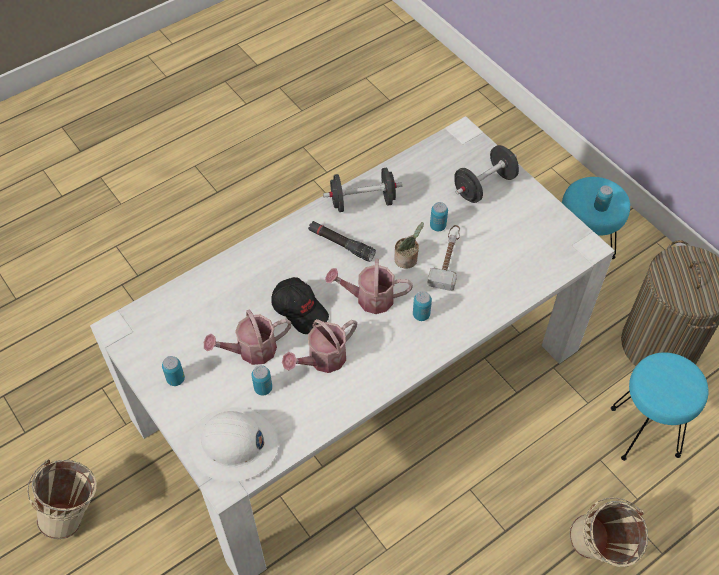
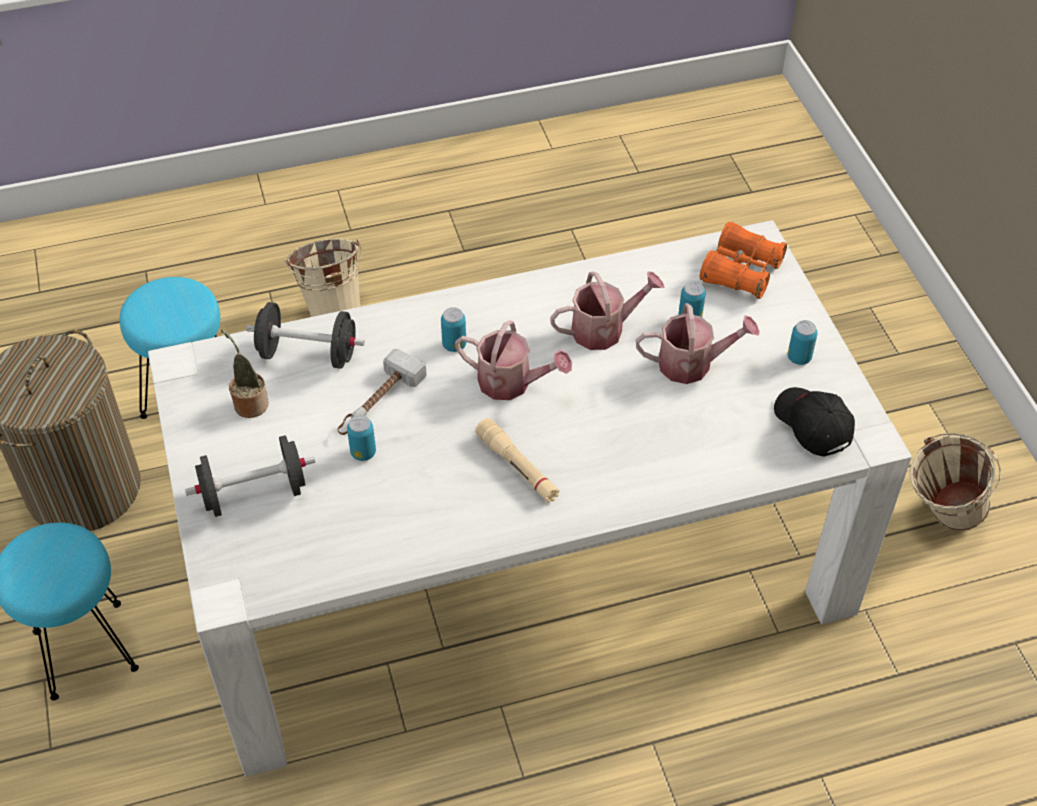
camera: 160 degrees left, 5 degrees down
white hard hat [188,407,279,482] -> orange binoculars [700,222,787,299]
black cap [271,277,329,334] -> black cap moved to [774,387,855,457]
black flashlight [308,221,376,262] -> beige flashlight [475,418,560,503]
black dumbbell [323,168,402,212] -> black dumbbell moved to [246,302,365,369]
potted plant [394,222,424,269] -> potted plant moved to [221,329,269,418]
can [594,185,613,212] -> none

